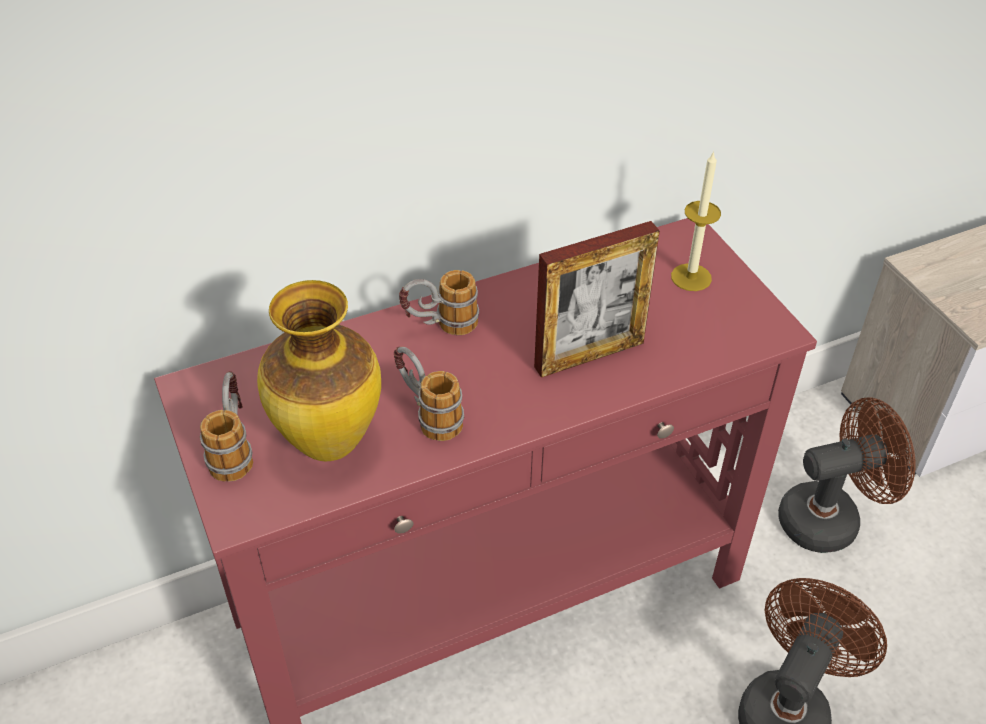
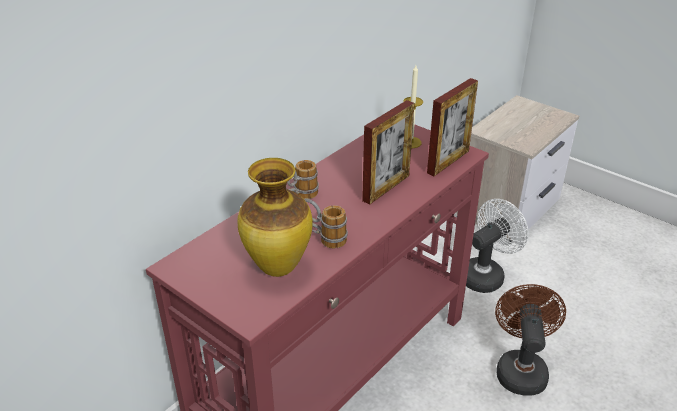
camera: 25 degrees left, 10 degrees down
mug [200,371,253,482] -> none
brown fan [778,398,916,553] -> white fan [466,199,529,293]
none -> picture frame [427,78,478,176]

